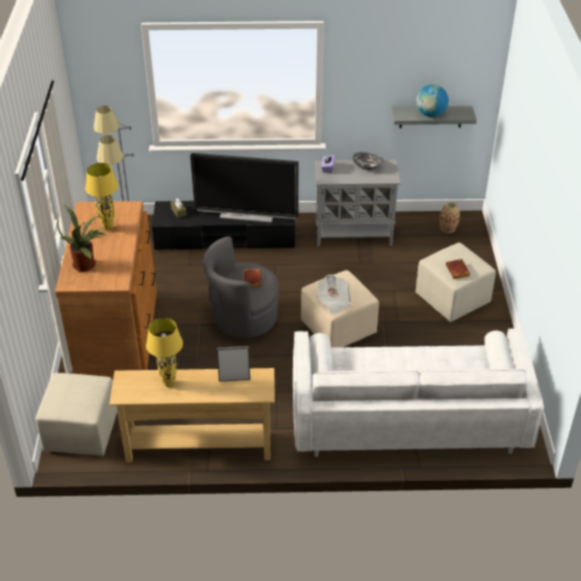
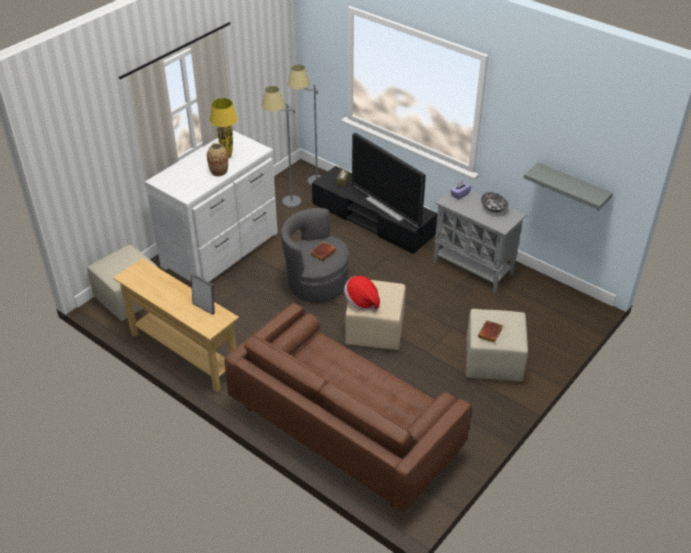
camera: 40 degrees right, 0 degrees up
brown dresser [55,201,157,380] -> white dresser [145,130,278,282]
potted plant [57,205,106,272] -> none
yellow table lamp [146,318,183,387] -> none
white sofa [293,328,544,457] -> brown sofa [225,303,472,512]
newspaper [317,274,351,315] -> hat [344,276,380,312]
globe [416,85,449,117] -> none
vase [439,202,460,233] -> vase moved to [207,143,228,176]

